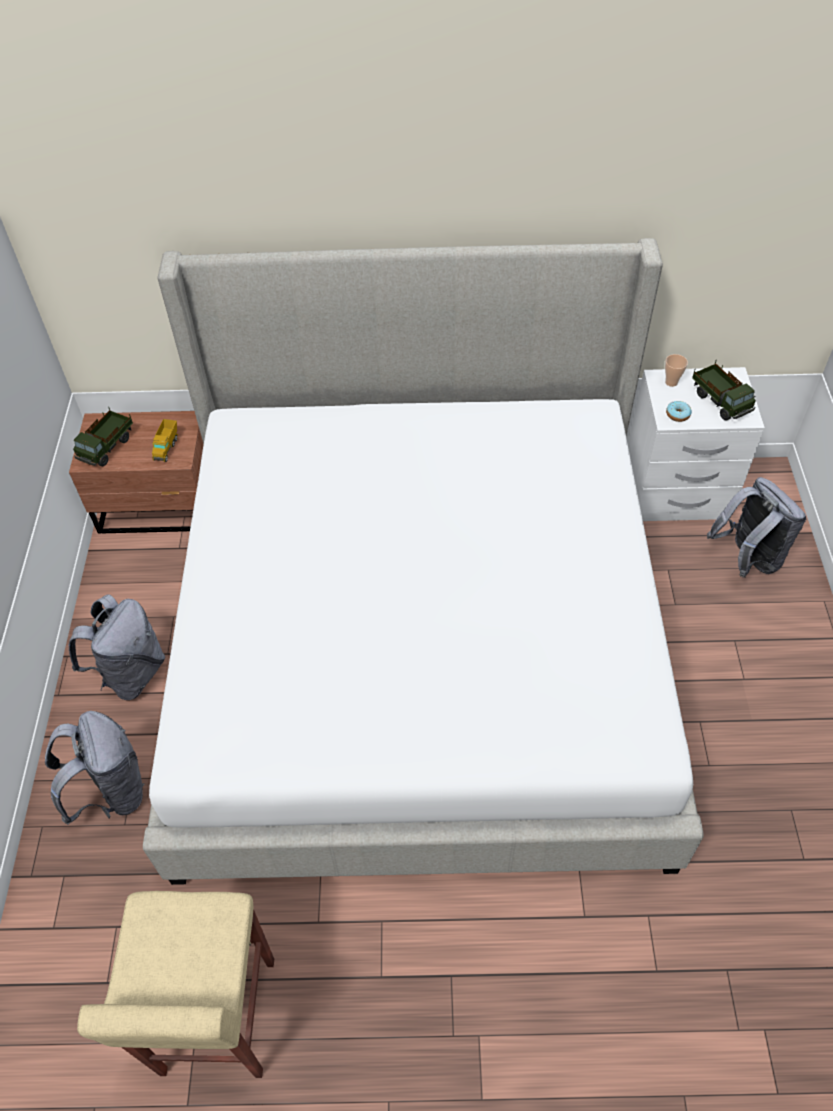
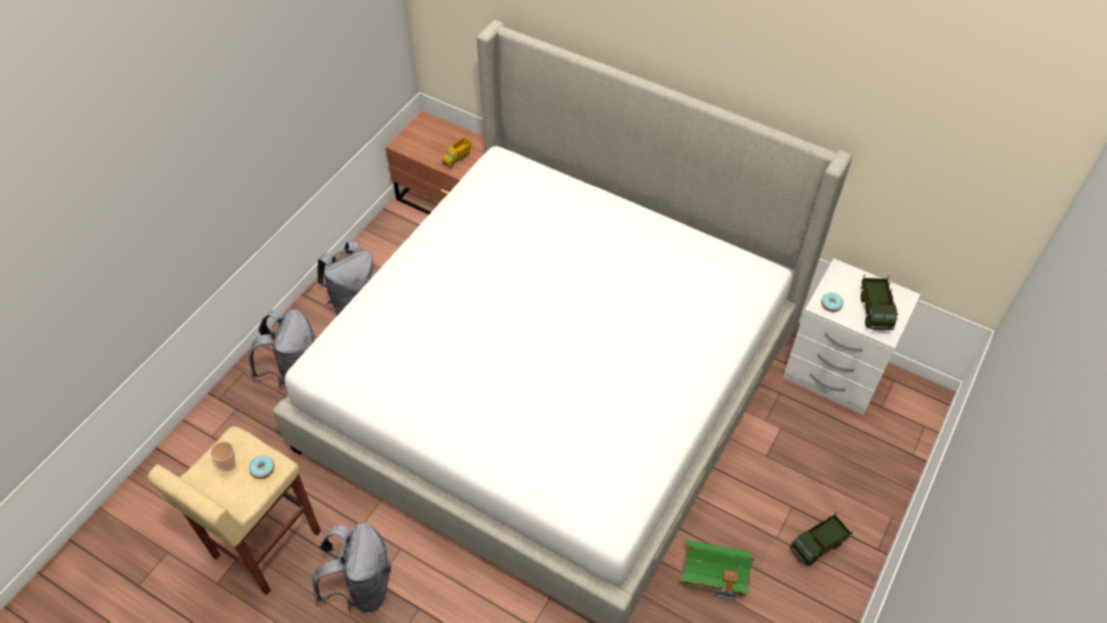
camera: 30 degrees right, 0 degrees up
toy truck [73,406,133,466] -> toy truck moved to [790,513,853,566]
cup [665,354,688,387] -> cup moved to [210,442,236,471]
grey backpack [707,477,806,578] -> grey backpack moved to [312,523,391,612]
none -> donut [249,455,274,479]
none -> toy house [680,540,754,600]

